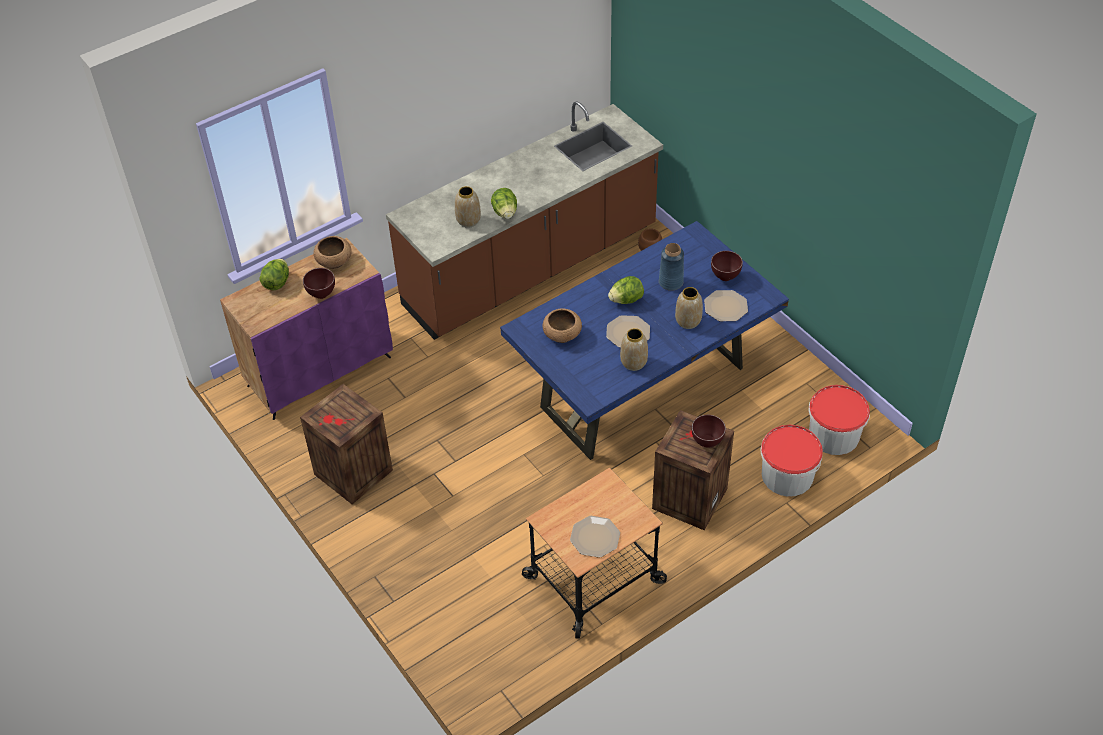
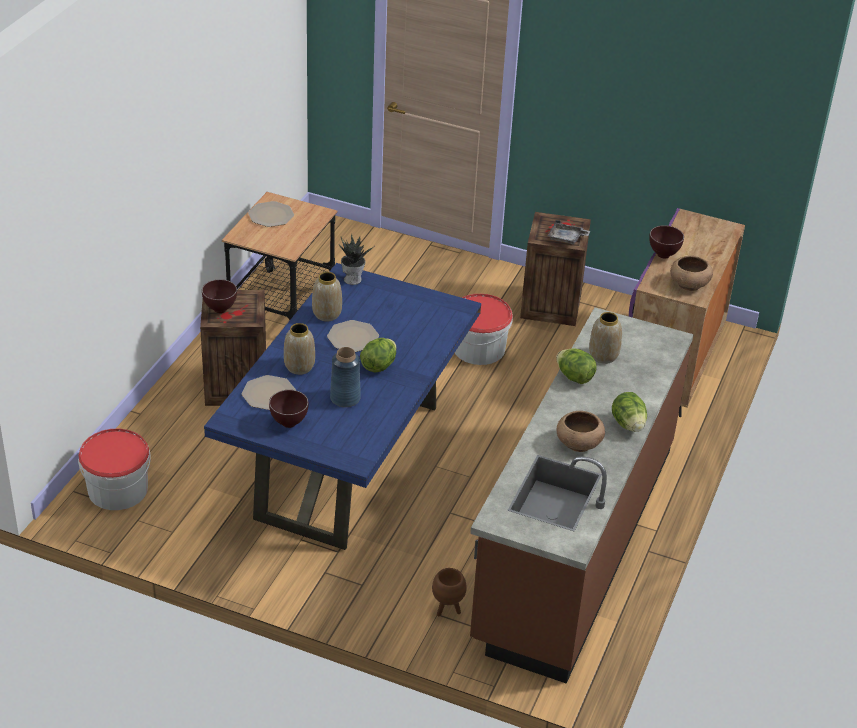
camera: 145 degrees right, 10 degrees down
lettuce [260,259,289,290] -> lettuce moved to [612,392,647,432]
brown bowl [543,308,582,343] -> brown bowl moved to [557,411,605,452]
bucket [761,425,823,496] -> bucket moved to [455,294,513,365]
none -> potted plant [339,233,373,285]
none -> grey tray [548,220,591,244]

